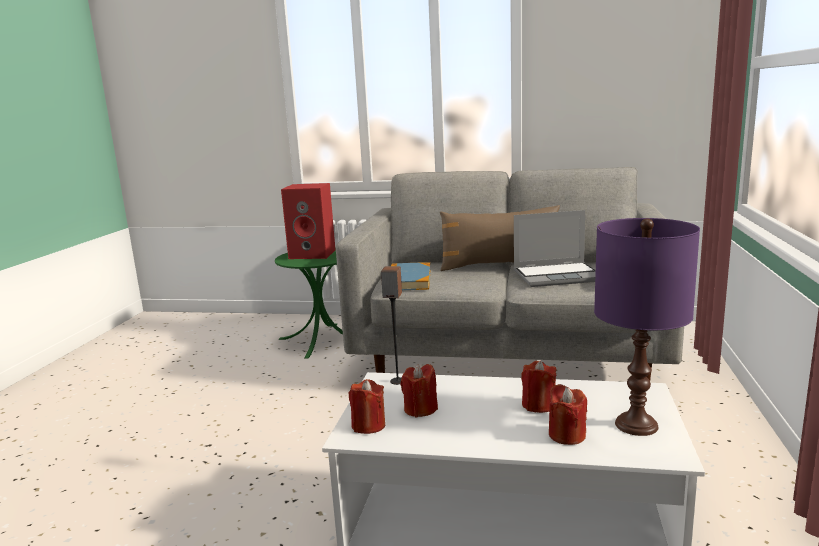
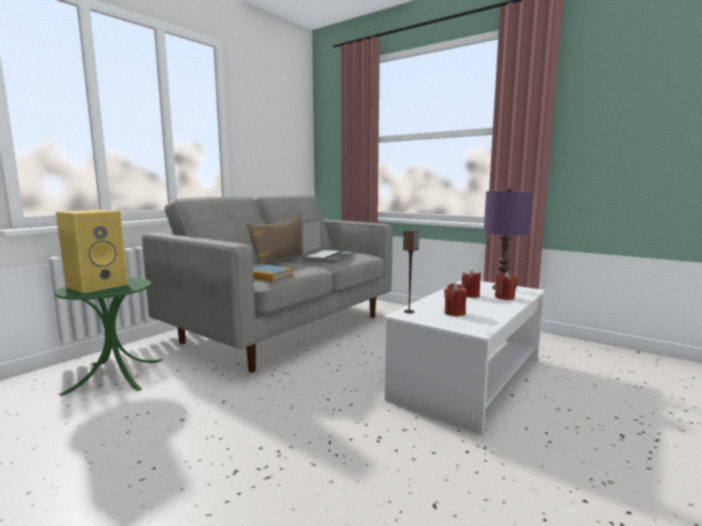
camera: 65 degrees left, 5 degrees down
red speaker [281,183,336,259] -> yellow speaker [56,210,128,293]
red candle [348,379,385,434] -> none

